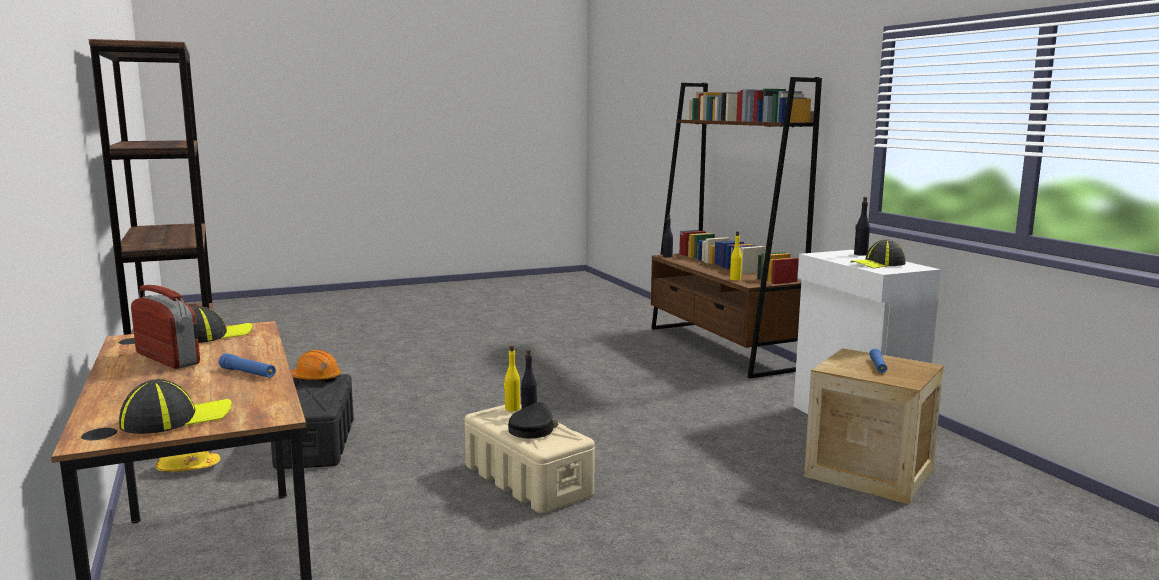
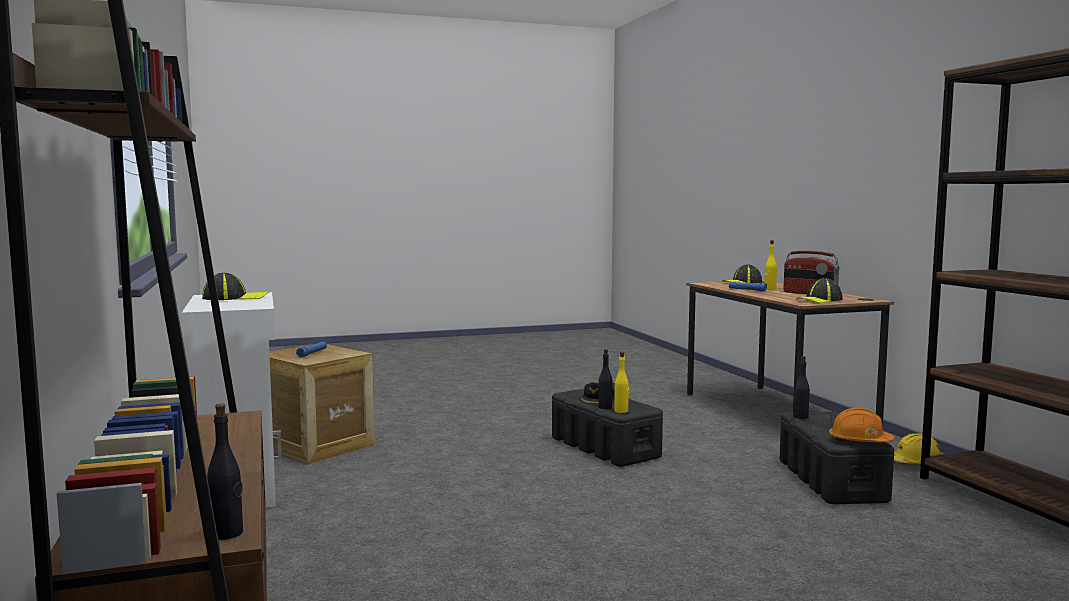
camera: 175 degrees left, 5 degrees down
beige storage box [465,404,595,514] -> black storage box [552,389,663,467]
yellow bottle [730,231,742,281] -> yellow bottle moved to [765,240,777,290]
black bottle [854,197,870,256] -> black bottle moved to [793,356,810,419]

